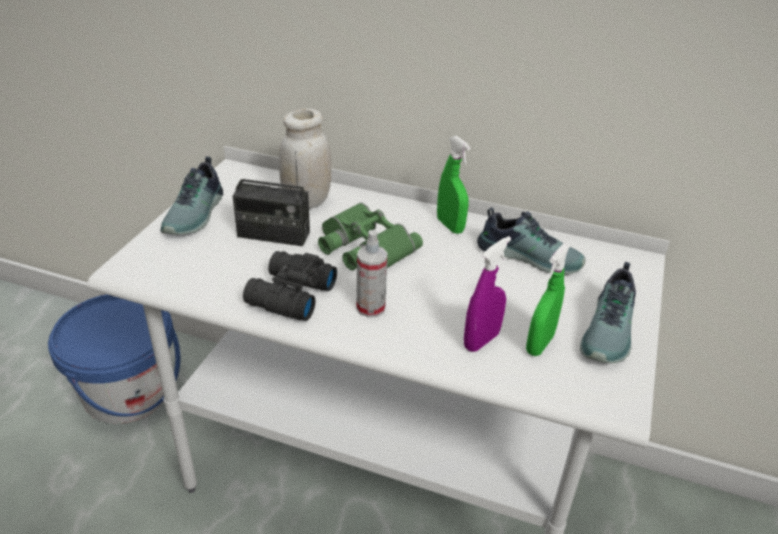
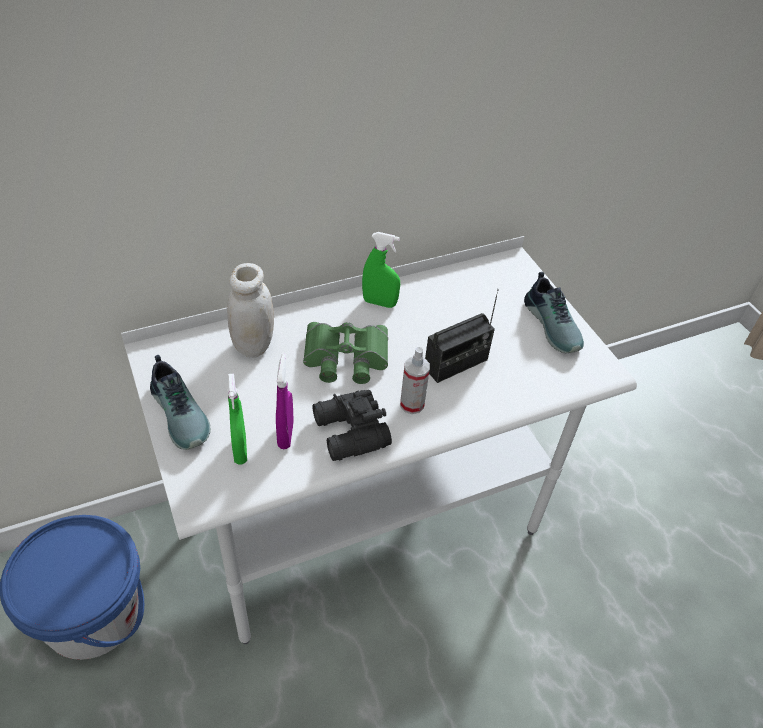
camera: 45 degrees left, 10 degrees up
radio [233,151,310,246] -> radio moved to [425,289,499,383]
purple spray bottle [464,236,511,352] -> purple spray bottle moved to [276,353,294,449]
shoe [477,207,586,275] -> none
green spray bottle [526,243,570,356] -> green spray bottle moved to [227,374,247,465]

